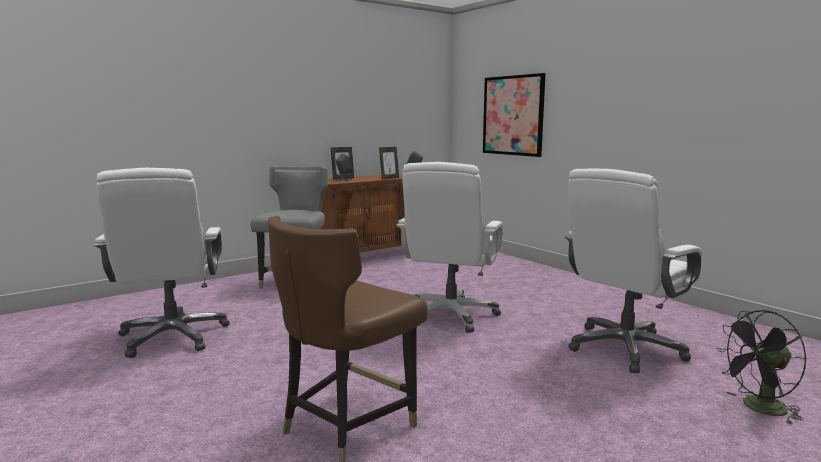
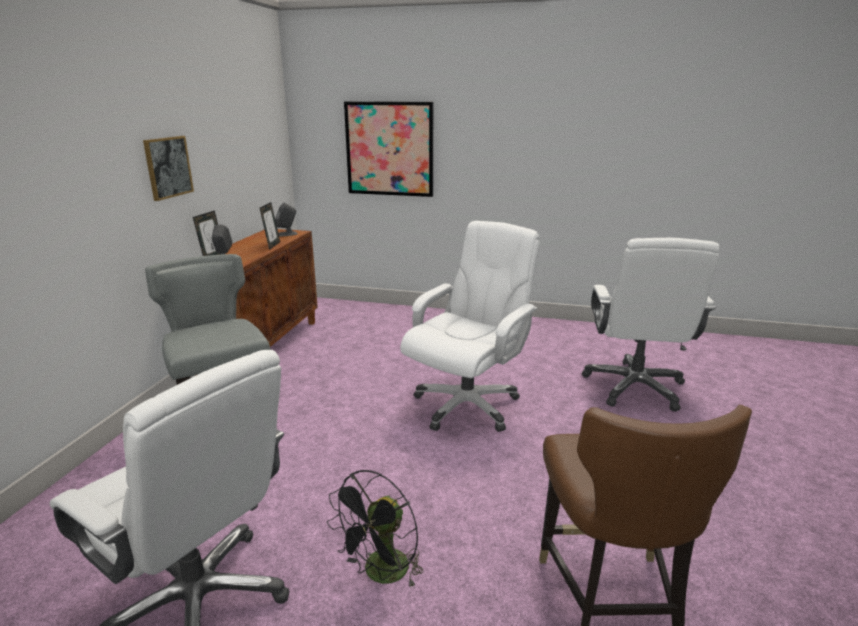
camera: 40 degrees left, 10 degrees up
white office chair [397,162,503,333] -> white office chair turned 120 degrees counterclockwise [400,221,540,432]
black fan [716,310,806,425] -> black fan moved to [327,470,423,589]
none -> picture [143,136,194,201]

